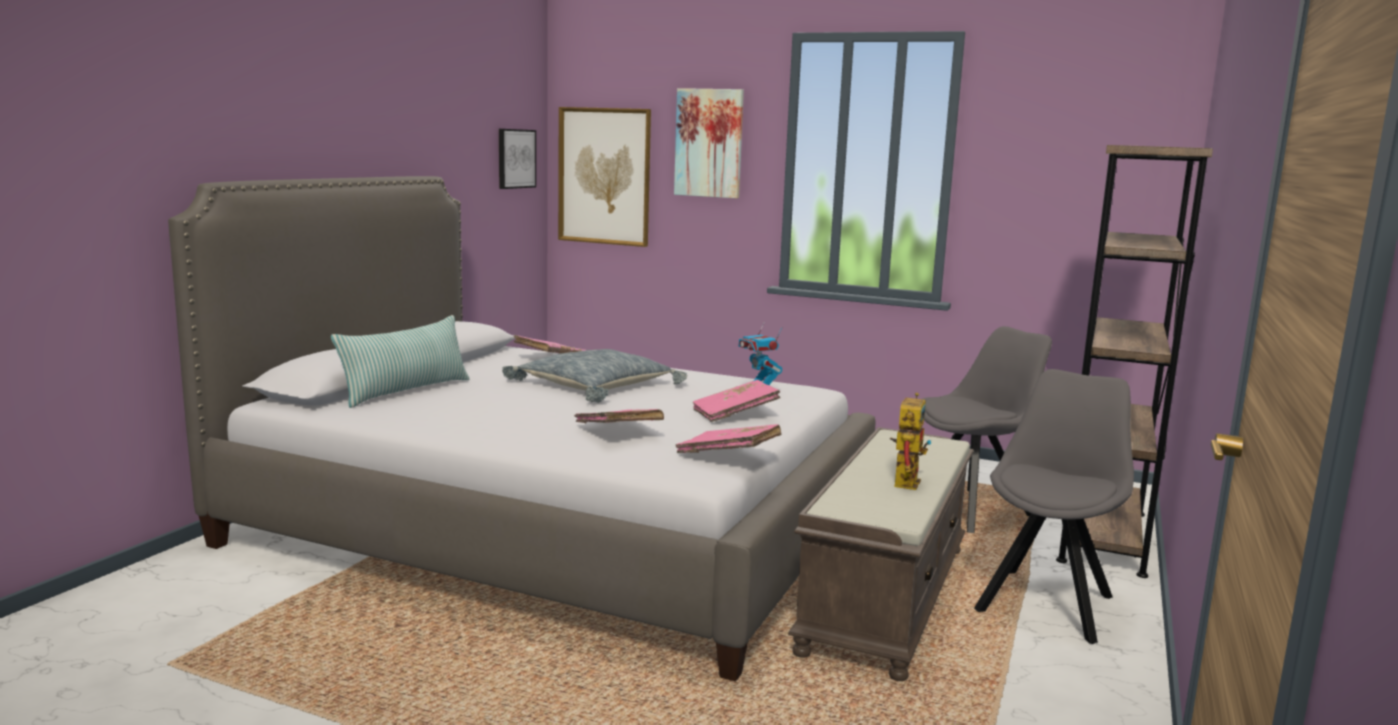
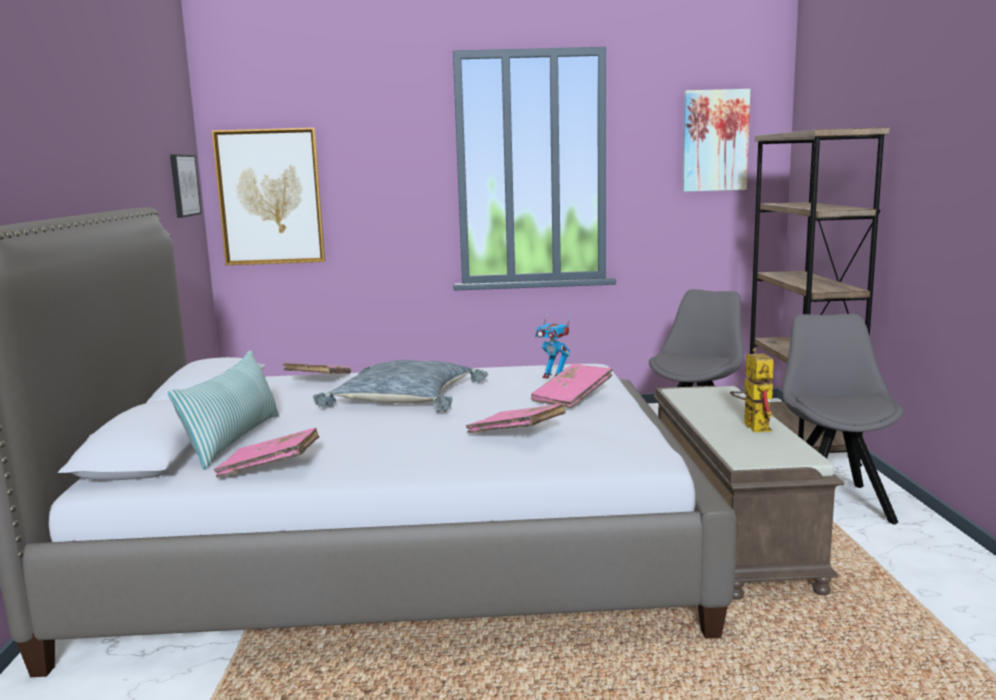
camera: 25 degrees left, 0 degrees up
picture [674,88,744,199] -> picture moved to [682,89,750,192]
pink book [676,424,782,453] -> pink book moved to [214,428,319,478]

